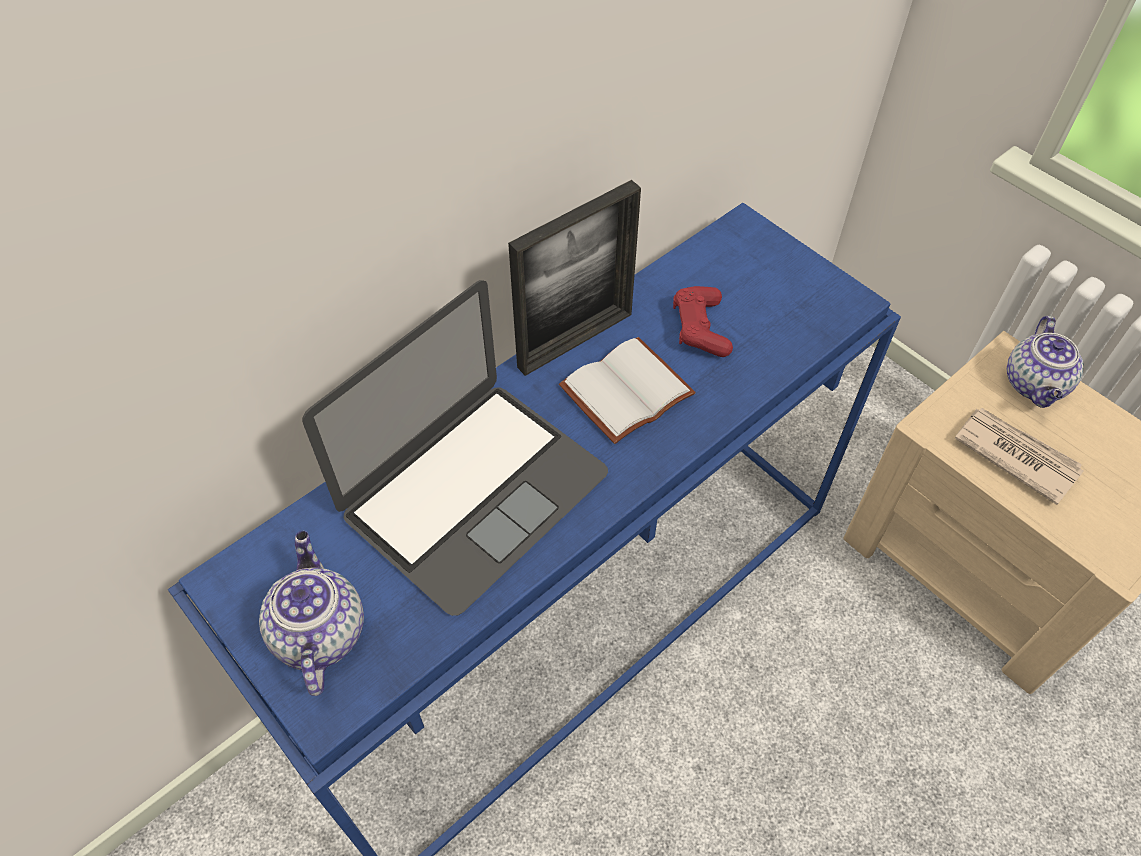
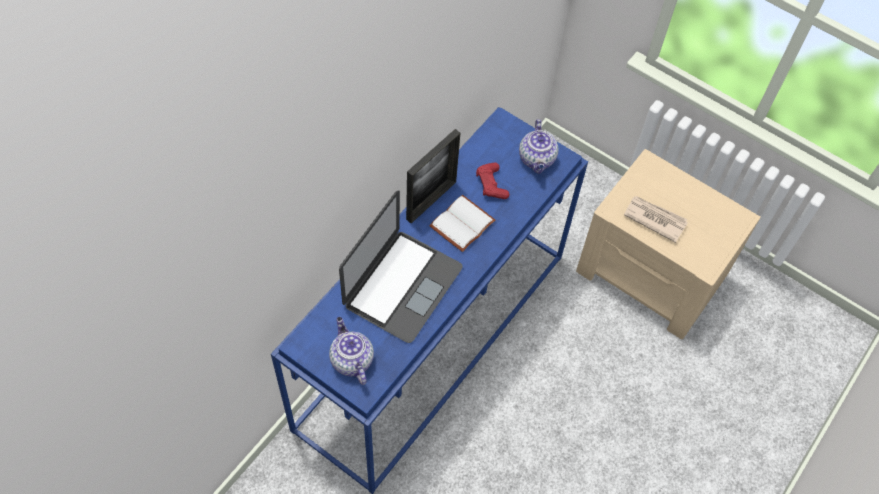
camera: 15 degrees left, 5 degrees up
teapot [1007,316,1084,408] -> teapot moved to [519,119,559,174]

